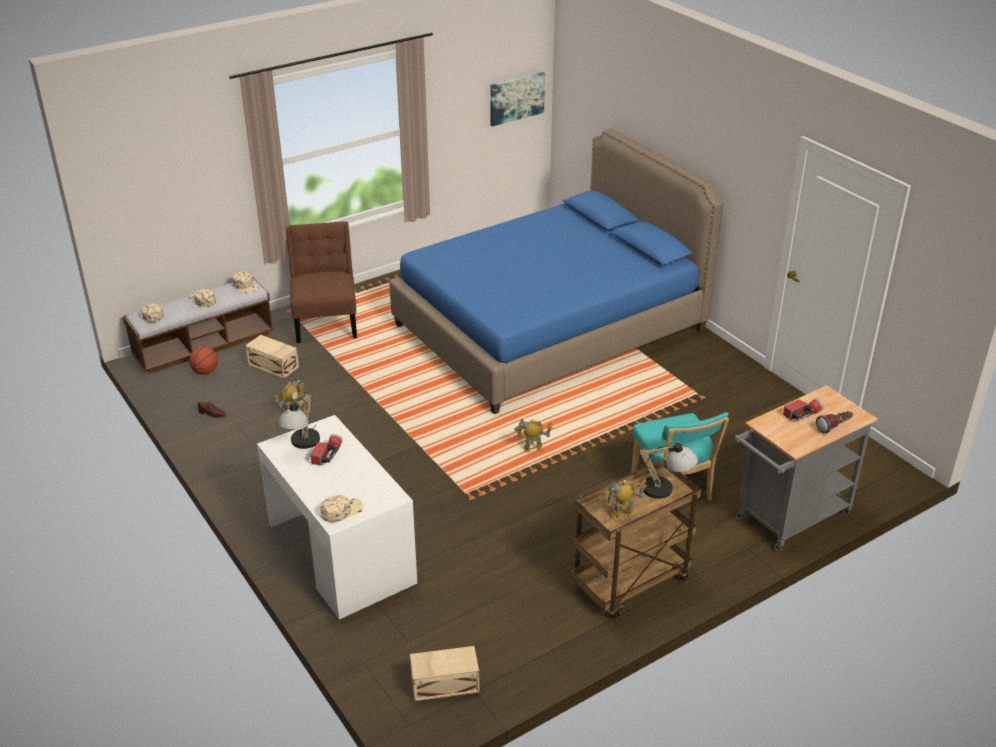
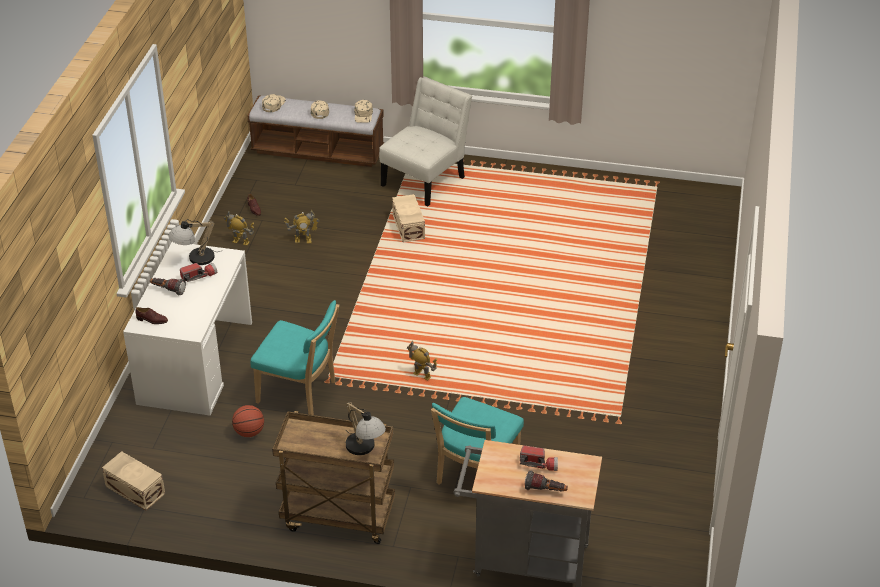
camera: 45 degrees right, 5 degrees up
basketball [189,347,218,375] -> basketball moved to [232,405,264,437]
beige storage box [245,335,299,379] -> beige storage box moved to [392,194,425,242]
brown chair [286,221,357,343] -> white chair [379,76,472,206]
beige cap [321,495,363,522] -> brown shoe [135,307,168,324]
blue bed [389,128,723,414] -> none
picture [490,72,545,126] -> none
toy robot [603,479,647,522] -> toy robot moved to [224,211,254,246]
none -> flashlight [150,278,186,295]
none -> turquoise chair [250,300,339,415]

